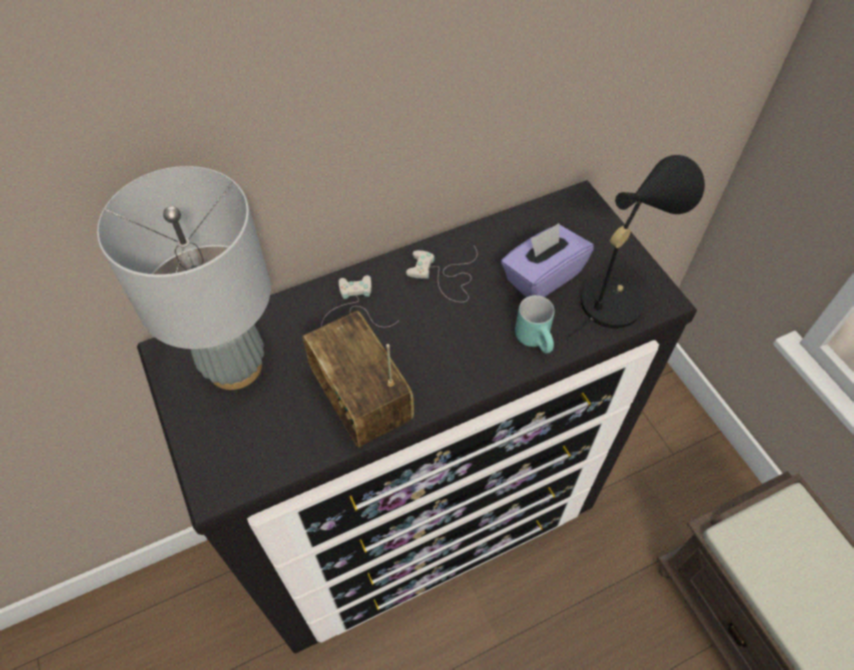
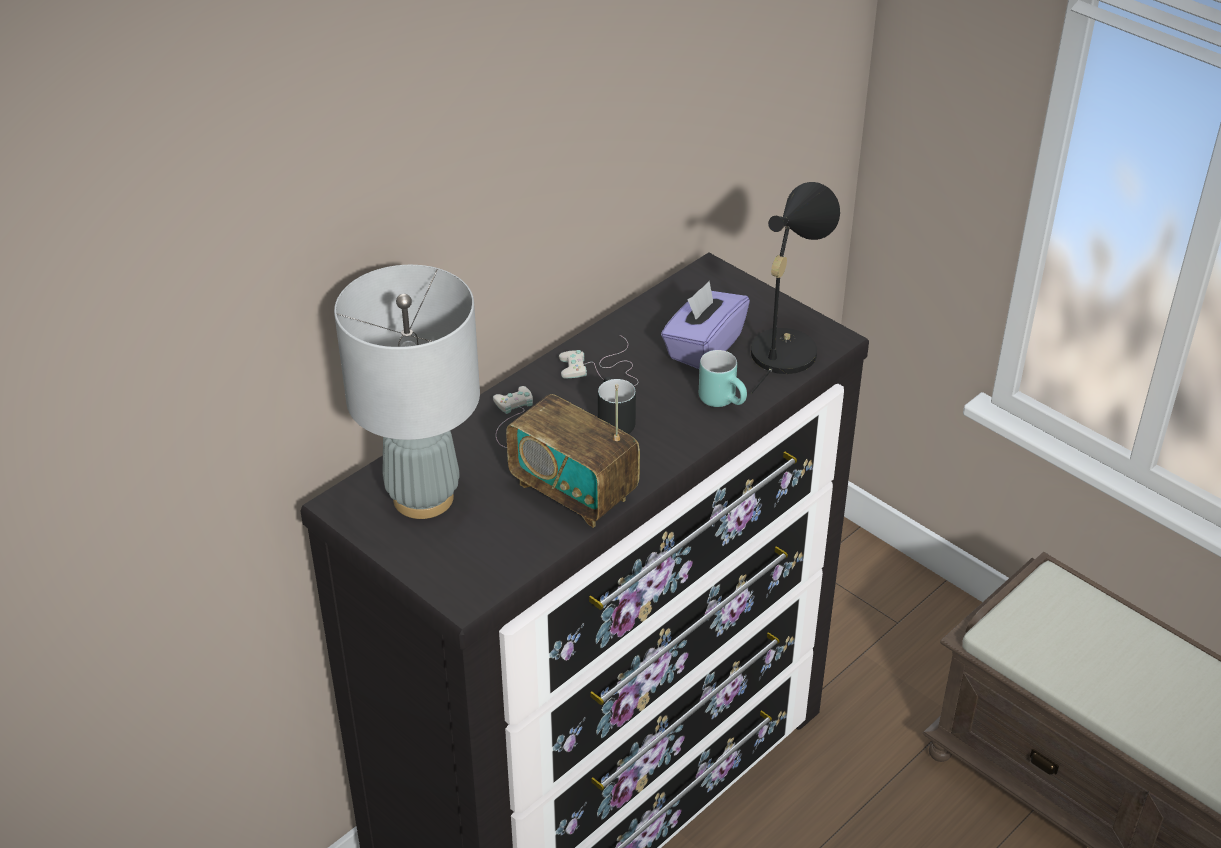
camera: 20 degrees left, 15 degrees down
none -> black mug [598,377,636,434]

